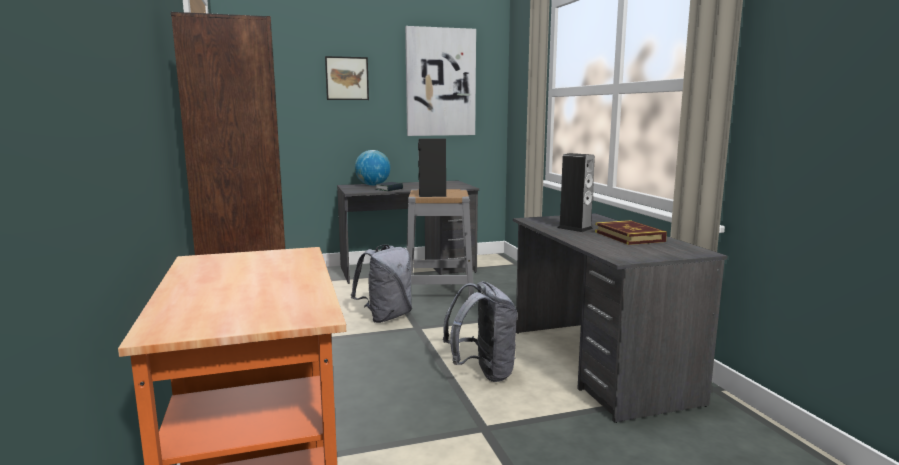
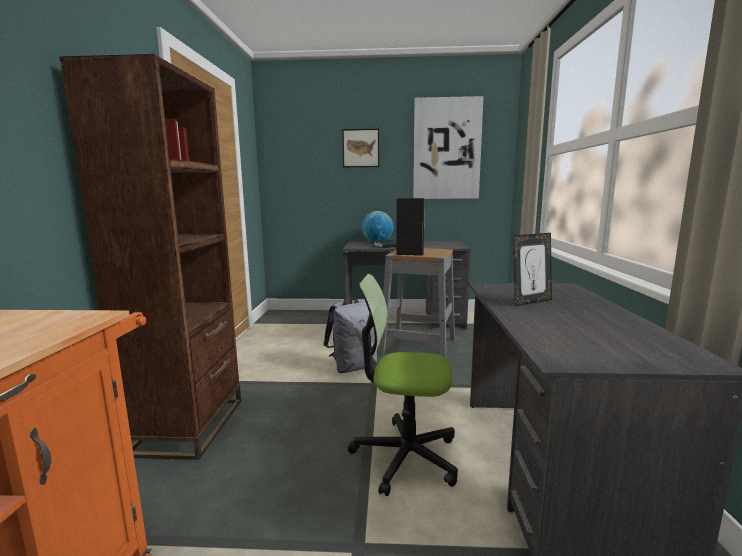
camera: 20 degrees right, 0 degrees up
grey backpack [443,281,518,382] -> office chair [348,274,458,496]
speaker [558,153,595,232] -> picture frame [513,233,552,306]
book [595,220,667,245] -> none

